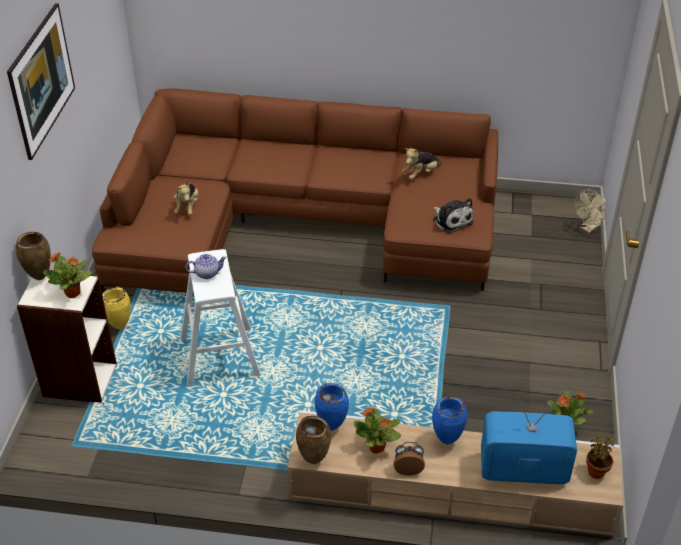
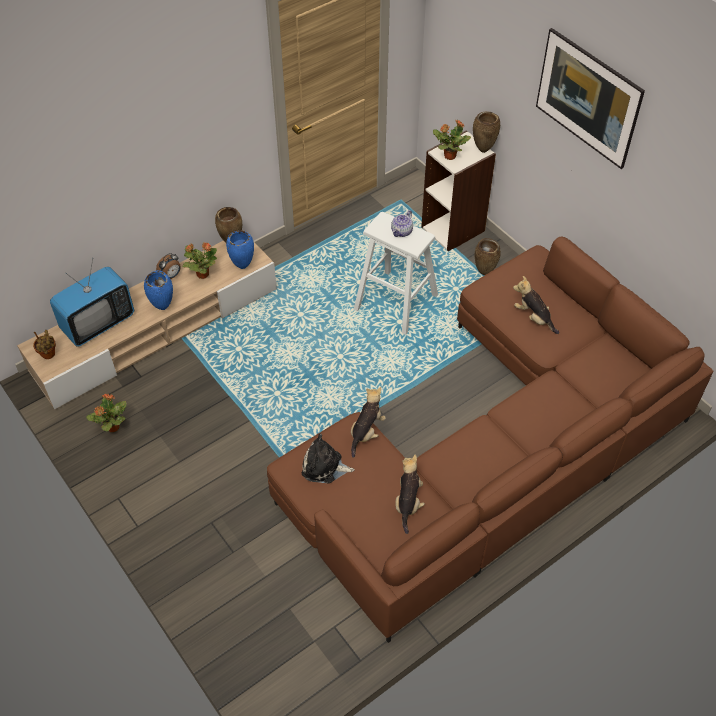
camera: 135 degrees right, 10 degrees up
yellow vase [102,287,131,330] -> brown vase [475,238,501,275]
beige fan [575,190,606,233] -> none
none -> plush toy [351,387,386,458]

